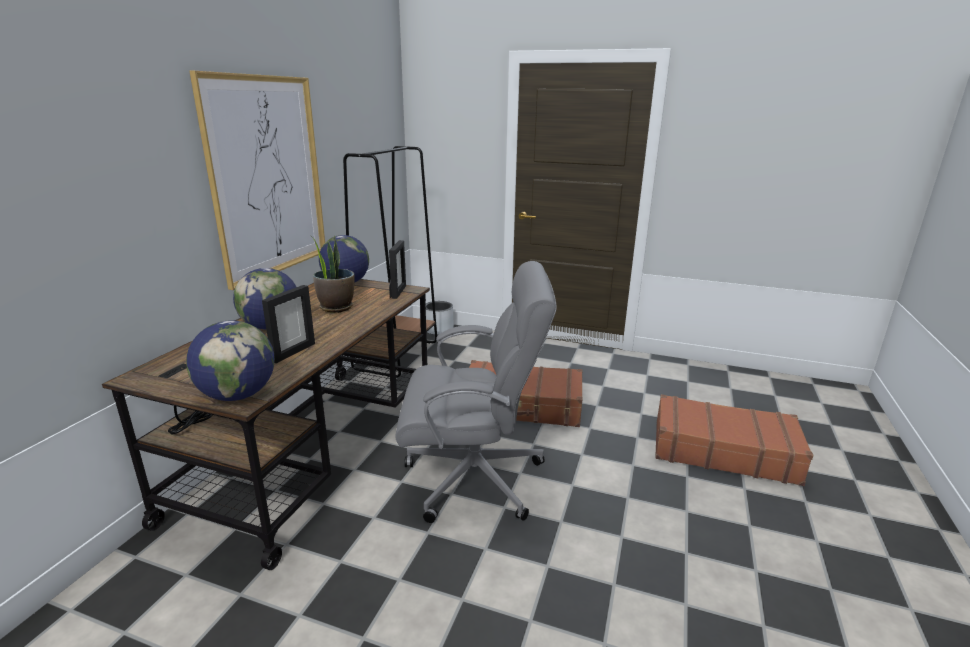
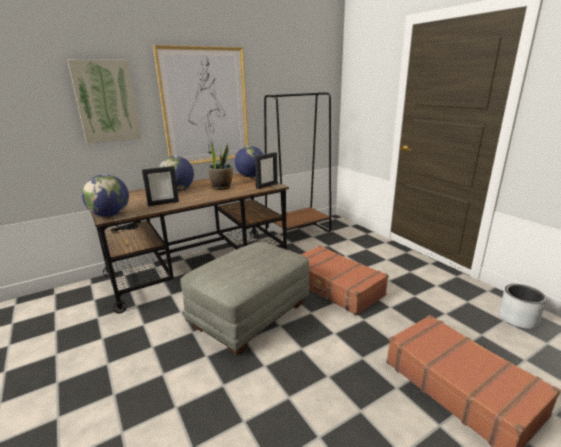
camera: 40 degrees right, 0 degrees up
grey office chair [395,261,557,523] -> grey ottoman [180,242,309,355]
grey planter [426,301,454,335] -> grey planter moved to [499,284,547,329]
none -> picture [67,60,141,144]

